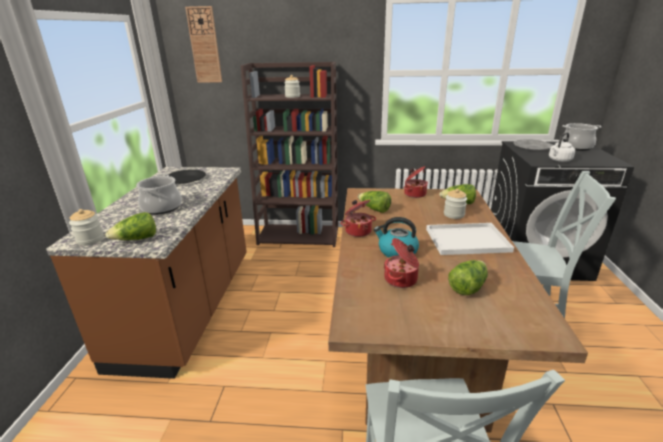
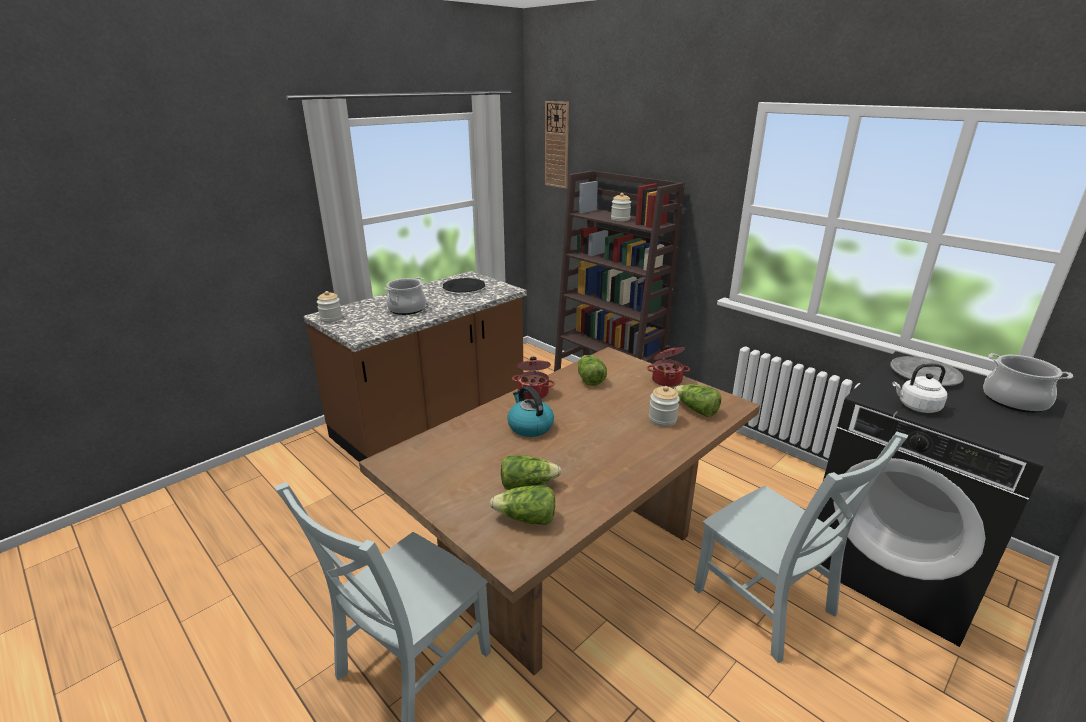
camera: 40 degrees right, 0 degrees up
lettuce [106,212,156,240] -> lettuce moved to [490,485,555,525]
cooking pot [384,238,419,288] -> none
white tray [426,223,514,255] -> none

